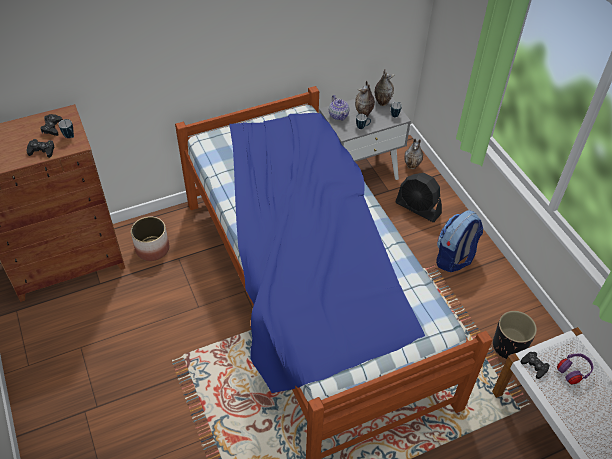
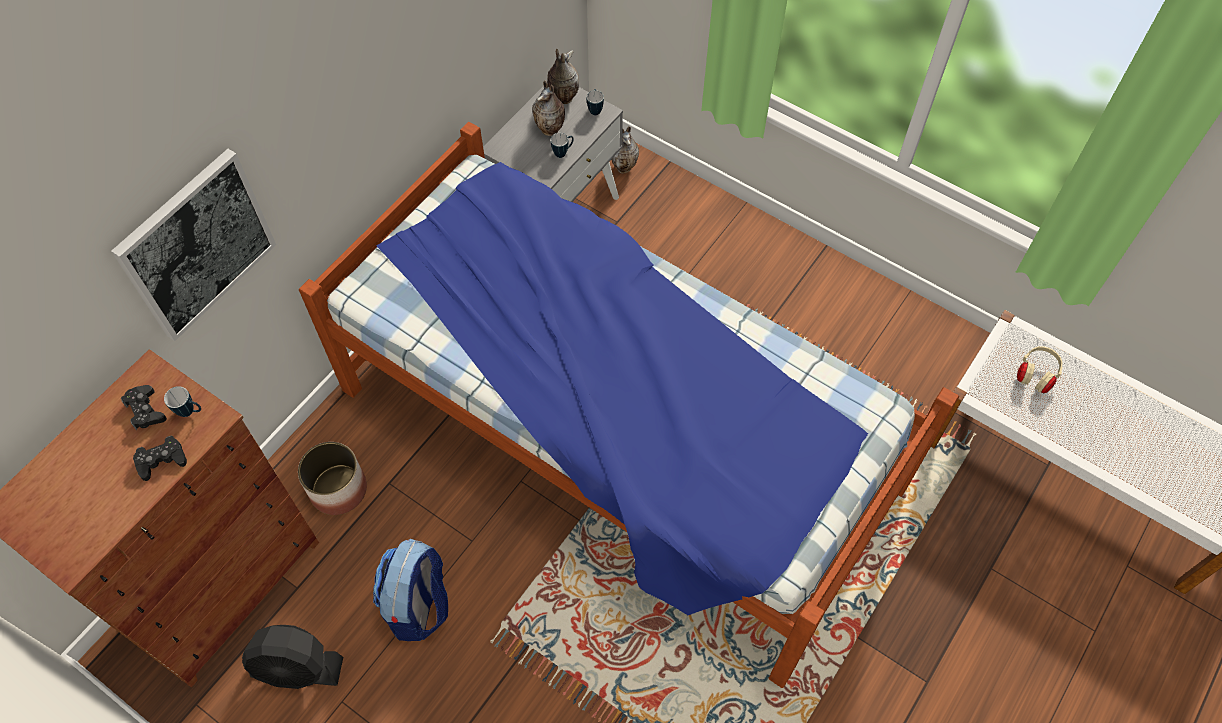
camera: 30 degrees left, 10 degrees up
teapot [329,95,349,121] -> none
black fan [395,173,442,222] -> black fan moved to [242,625,343,689]
backpack [436,210,483,272] -> backpack moved to [373,539,448,641]
black planter [493,311,537,359] -> none
black game controller [521,352,550,379] -> none
purple headphones [557,353,594,384] -> beige headphones [1017,346,1063,393]
none -> picture [111,149,276,341]

